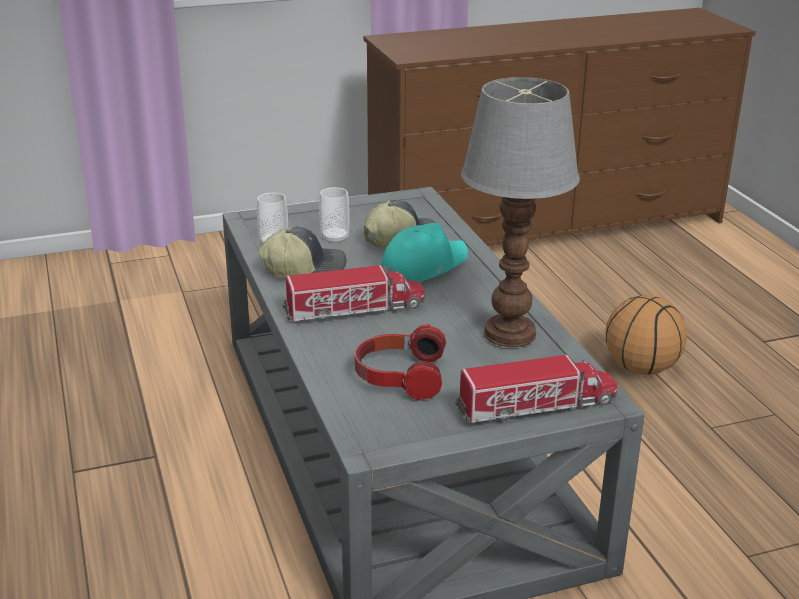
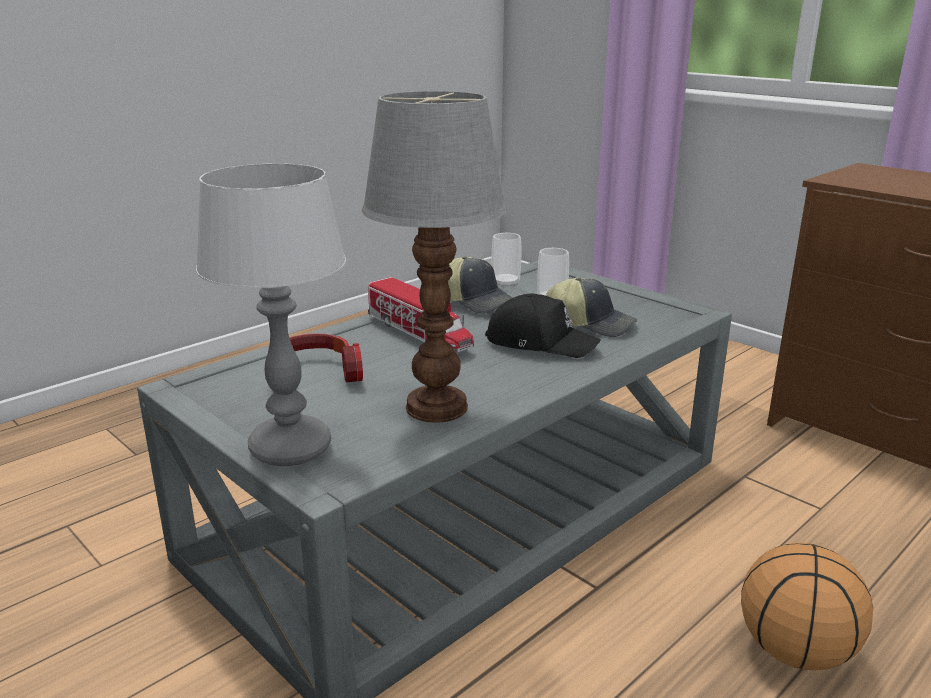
camera: 65 degrees right, 5 degrees down
turquoise cap [381,223,468,282] -> black cap [485,293,601,358]
toy truck [455,355,617,423] -> table lamp [196,163,346,466]

